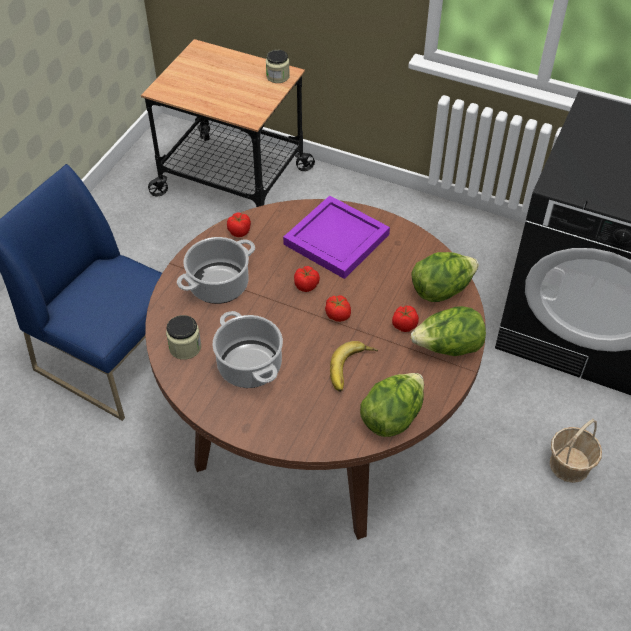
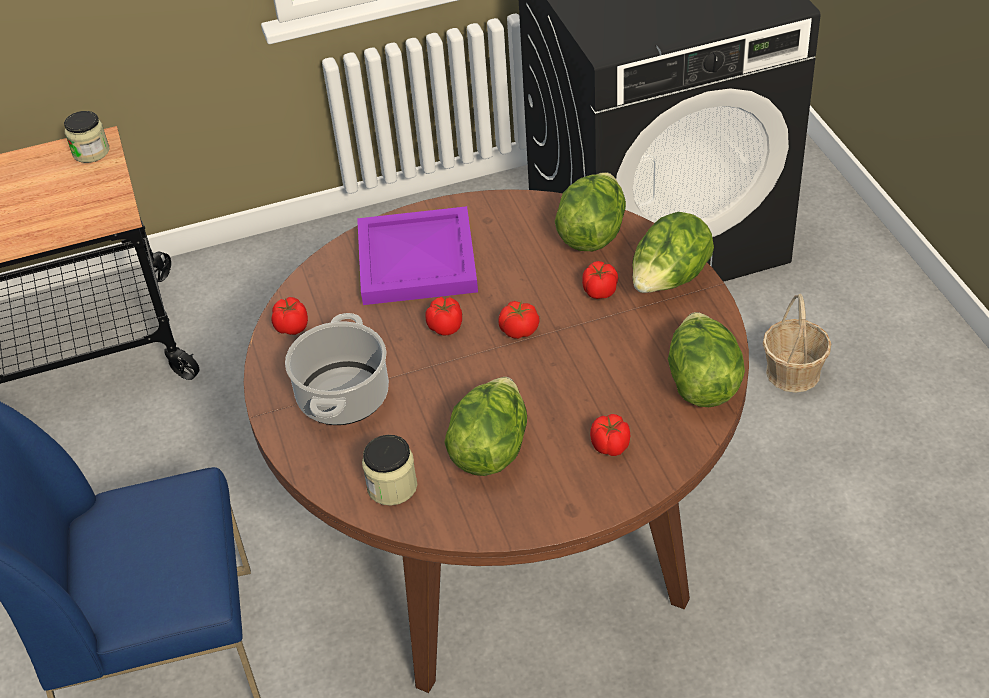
camera: 40 degrees left, 5 degrees down
cooking pot [213,311,283,388] -> lettuce [444,377,527,476]
banana [330,341,378,392] -> none
none -> tomato [590,414,631,456]

